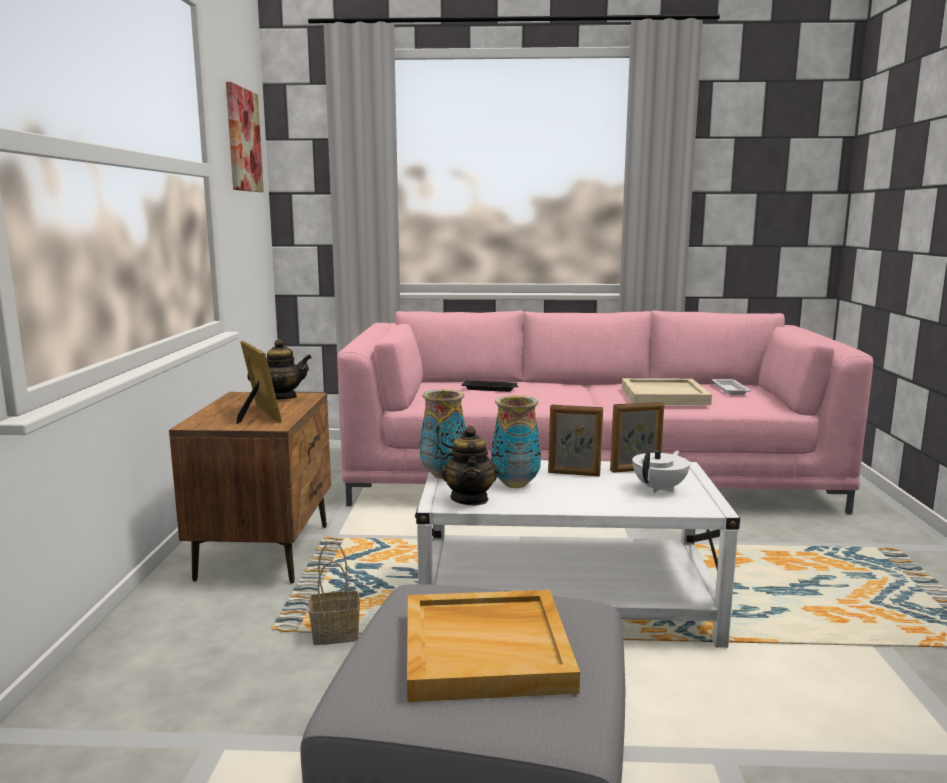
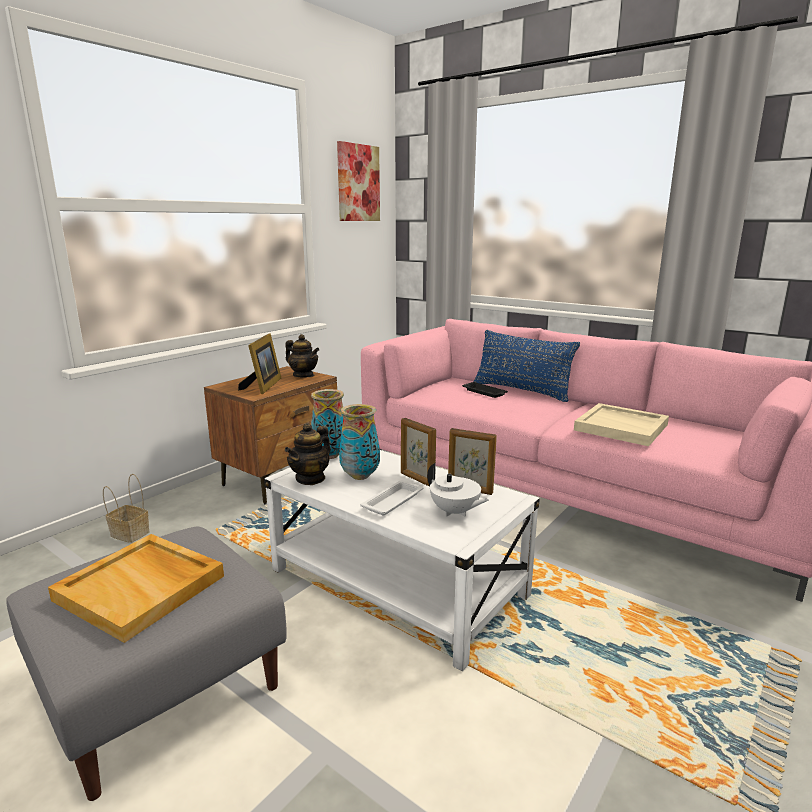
camera: 35 degrees right, 5 degrees up
basket [309,542,360,645] -> basket moved to [103,474,149,543]
white teapot [632,449,690,493] -> white teapot turned 60 degrees clockwise [427,463,489,517]
white tray [712,379,751,395] -> white tray moved to [360,480,424,515]
none -> blue pillow [473,330,580,402]

